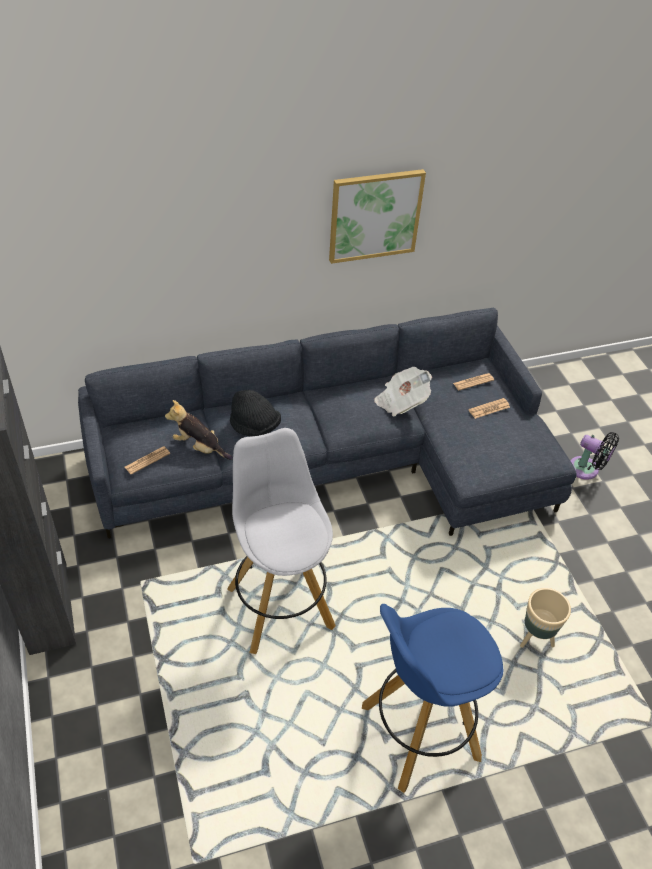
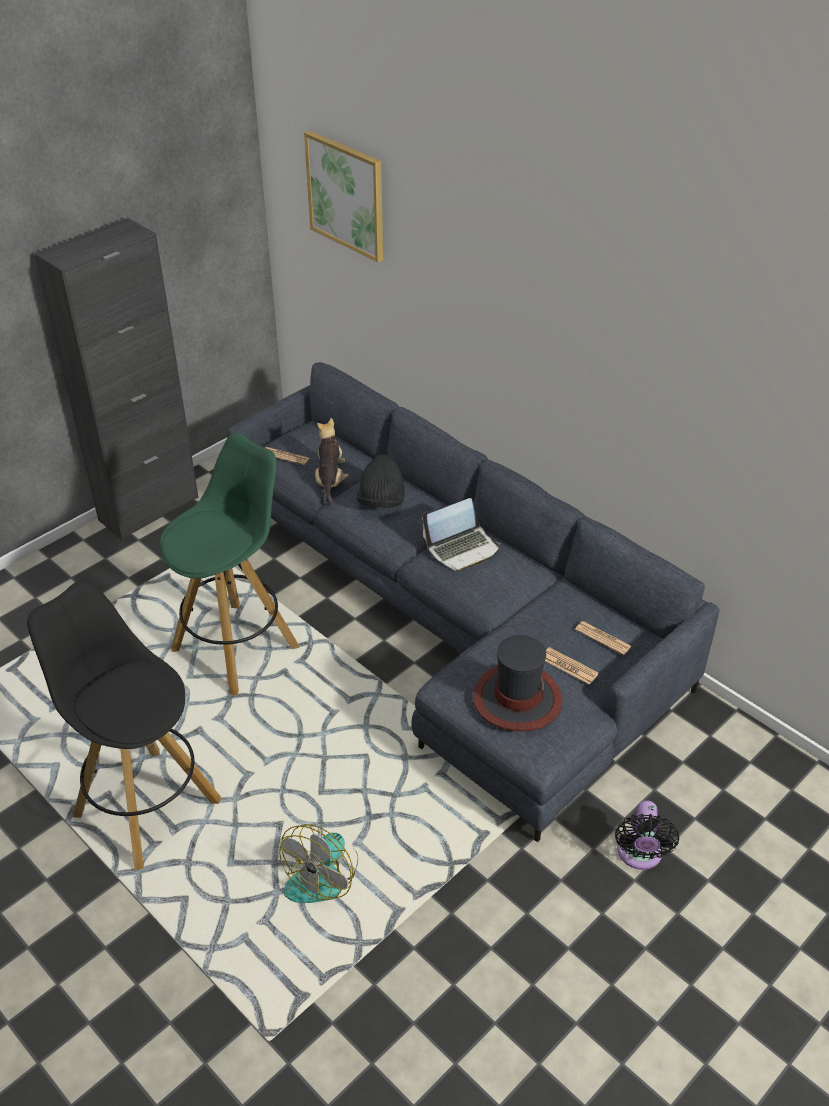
camera: 65 degrees right, 5 degrees down
white stool [227,428,336,654] -> green stool [160,433,299,696]
picture [329,169,426,264] -> picture moved to [304,131,383,262]
blue stool [362,604,503,793] -> black stool [27,580,221,871]
newspaper [374,367,432,416] -> none
beige planter [520,588,571,648] -> fan [279,824,358,903]
none -> laptop [422,498,500,572]
none -> hat [473,635,562,732]

